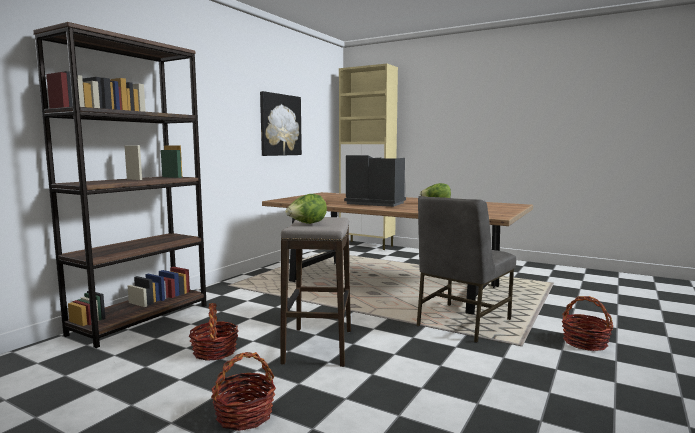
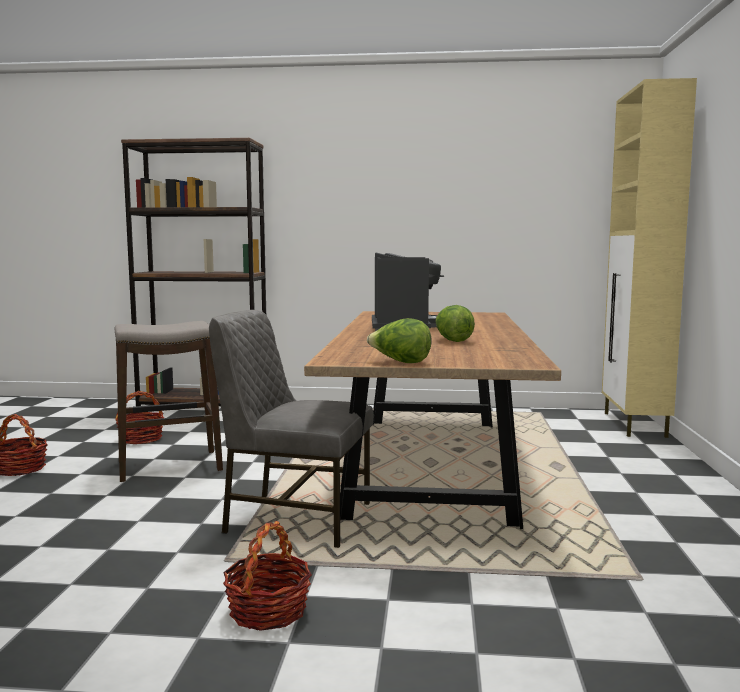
camera: 65 degrees right, 0 degrees up
picture [260,91,302,156] -> none
lettuce [285,194,327,224] -> lettuce moved to [367,318,432,363]

